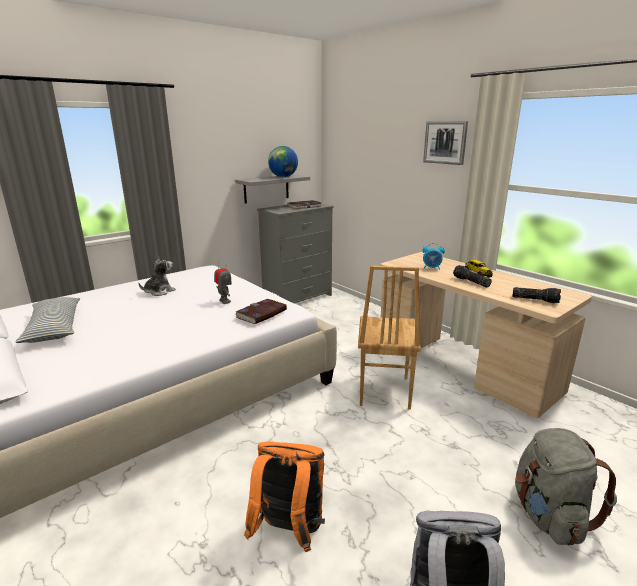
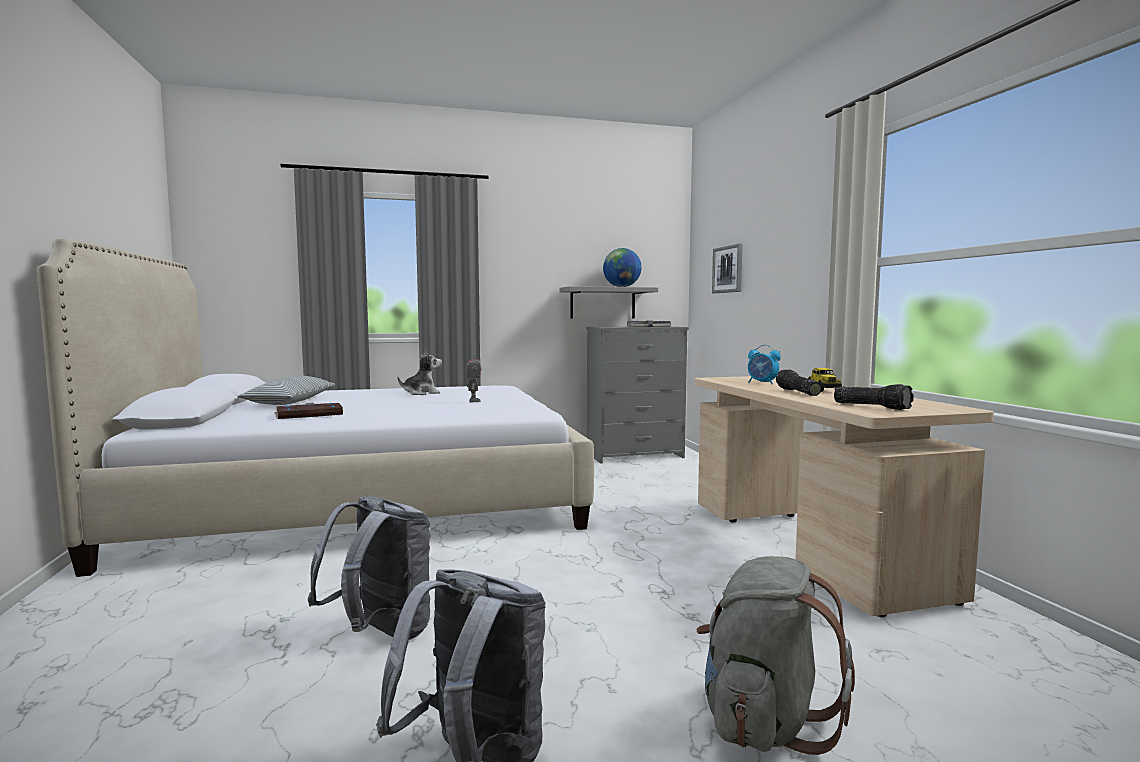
camera: 25 degrees right, 15 degrees down
book [235,299,287,324] -> book moved to [274,402,344,419]
orange backpack [244,441,325,552] -> grey backpack [308,496,431,640]
brown chair [358,266,421,410] -> none
picture [423,121,468,165] -> picture moved to [712,243,743,293]

